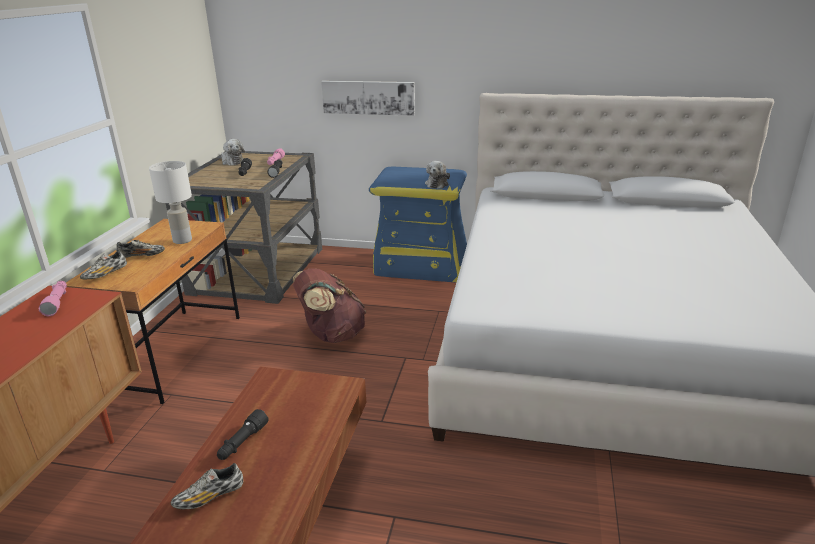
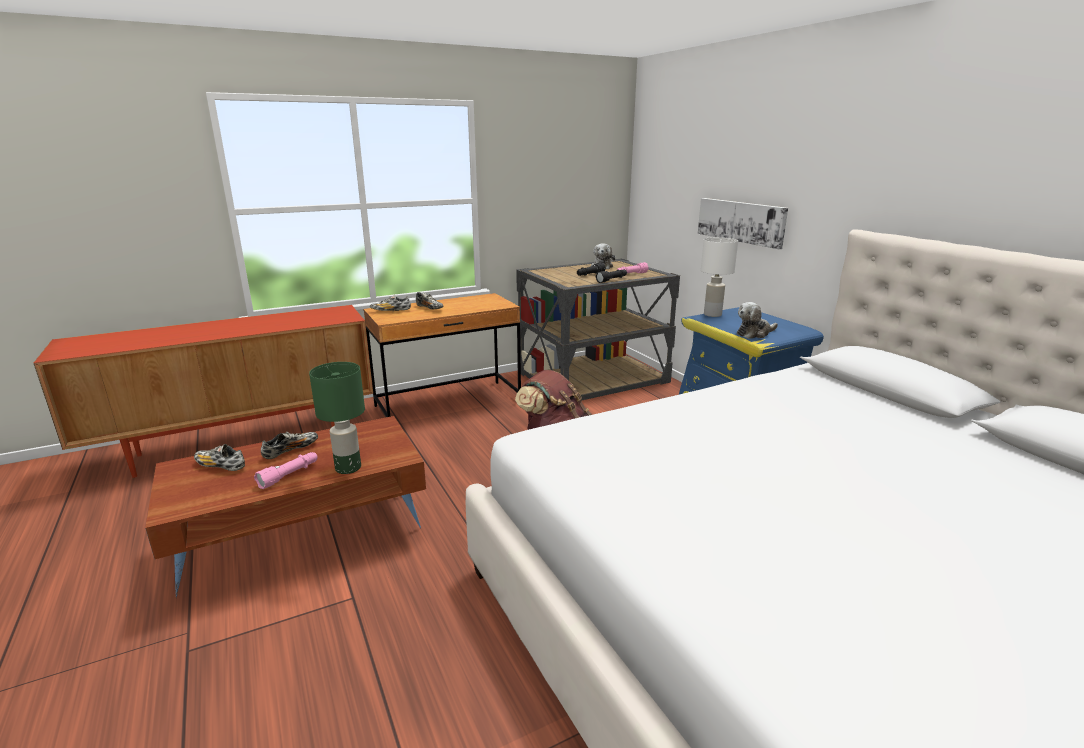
camera: 50 degrees right, 5 degrees down
pink flashlight [39,281,67,316] -> pink flashlight moved to [254,452,318,489]
white table lamp [149,161,192,244] -> white table lamp moved to [701,237,738,317]
black flashlight [217,409,269,460] -> shoe [261,432,318,459]
none -> green table lamp [309,362,365,474]

